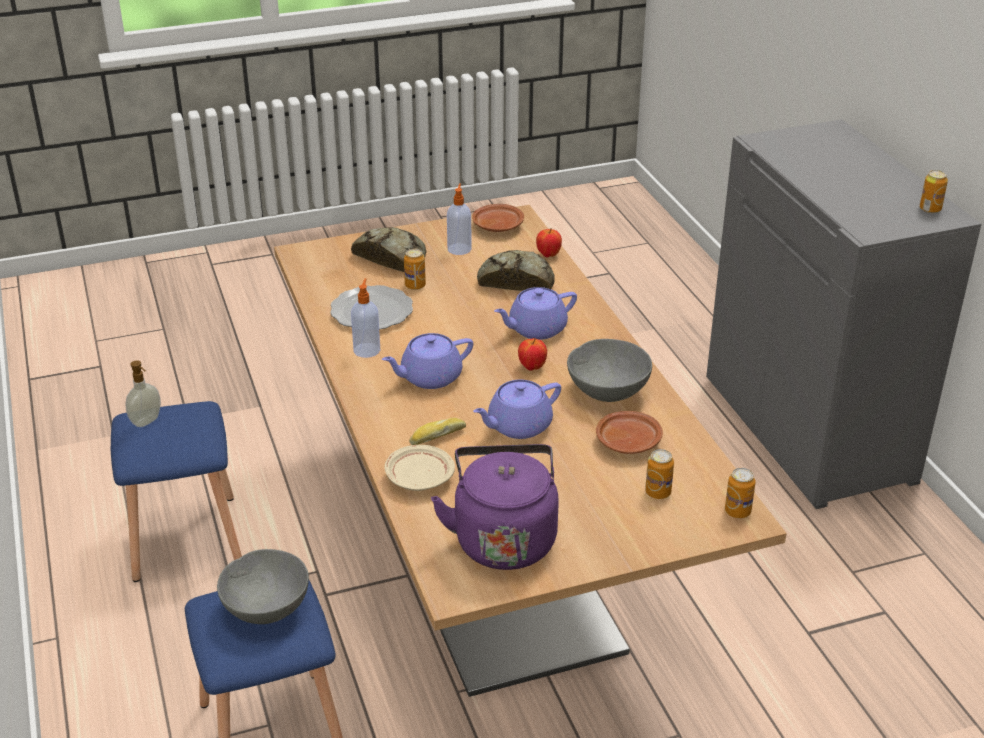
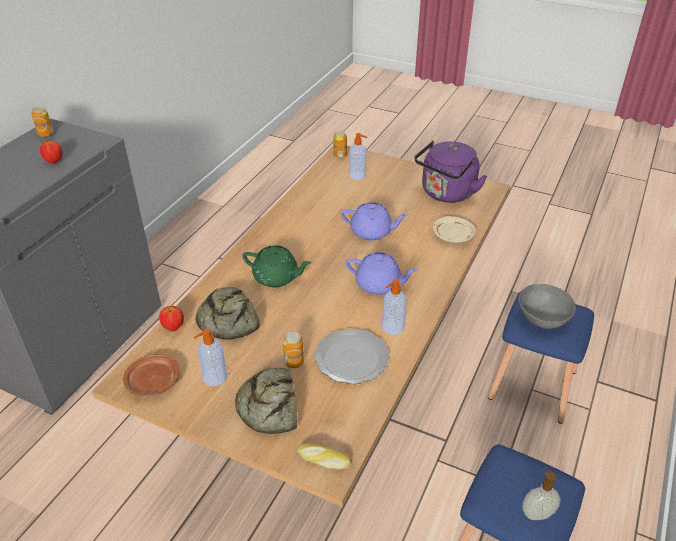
camera: 135 degrees left, 5 degrees up
bread [409,418,466,445] -> bread moved to [297,443,350,470]
purple teapot [494,287,577,340] -> green teapot [242,245,312,287]
apple [518,338,547,371] -> apple moved to [40,140,62,164]
grey bowl [567,339,652,402] -> none
brown plate [596,411,663,454] -> none
can [645,449,674,499] -> soap dispenser [349,133,367,180]

